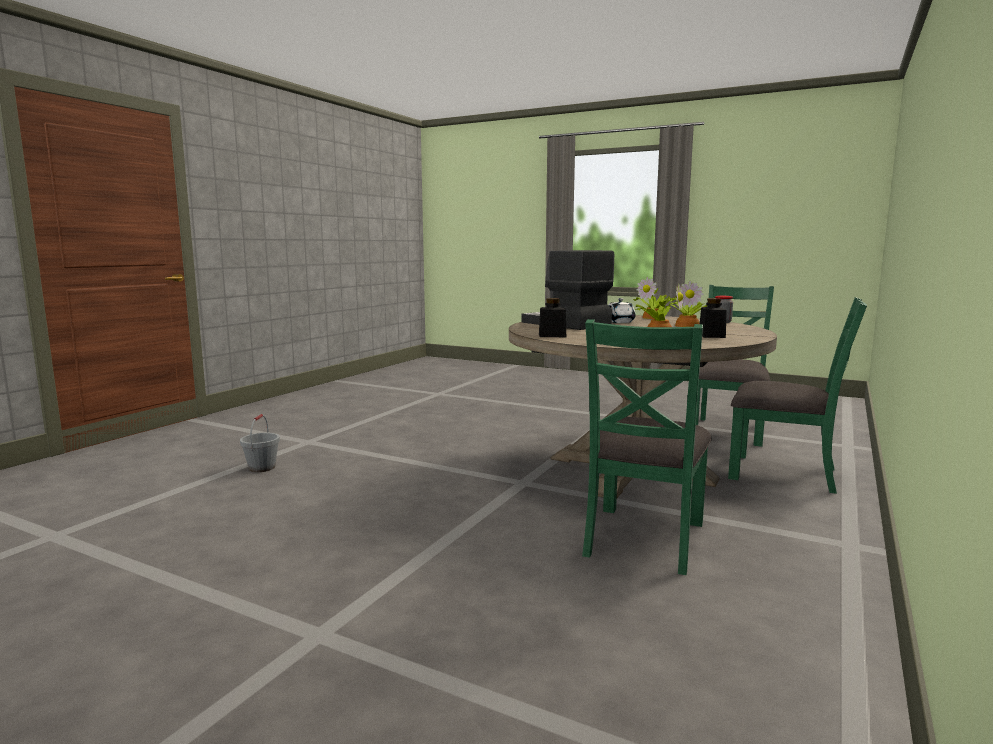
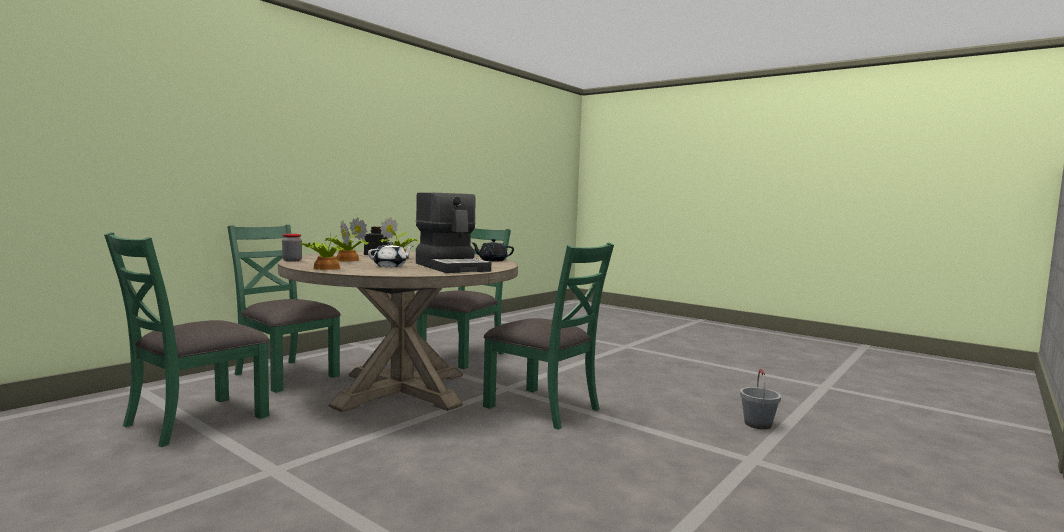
camera: 170 degrees left, 5 degrees down
black jar [539,298,566,337] -> black teapot [472,239,514,262]
none -> green chair [483,243,614,430]

